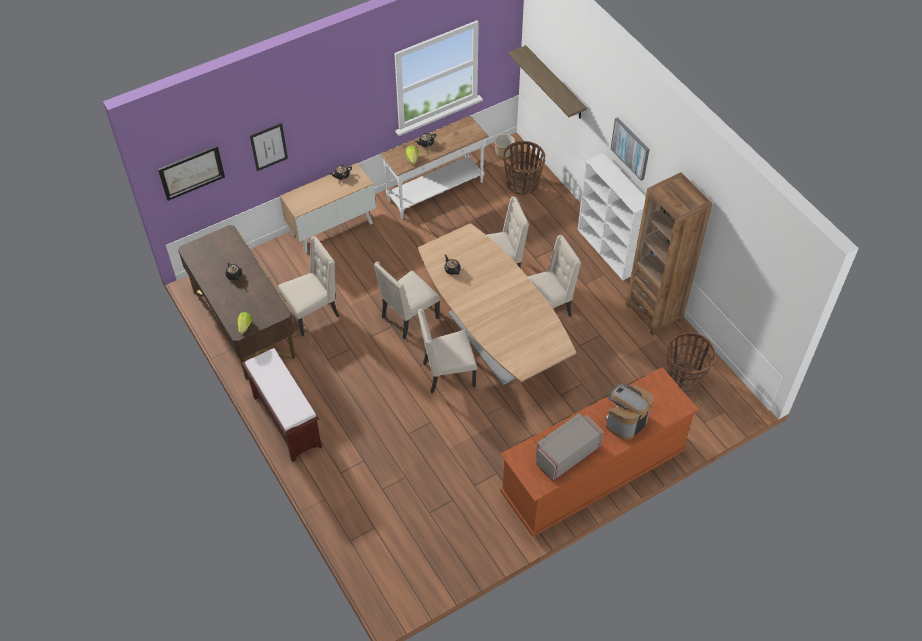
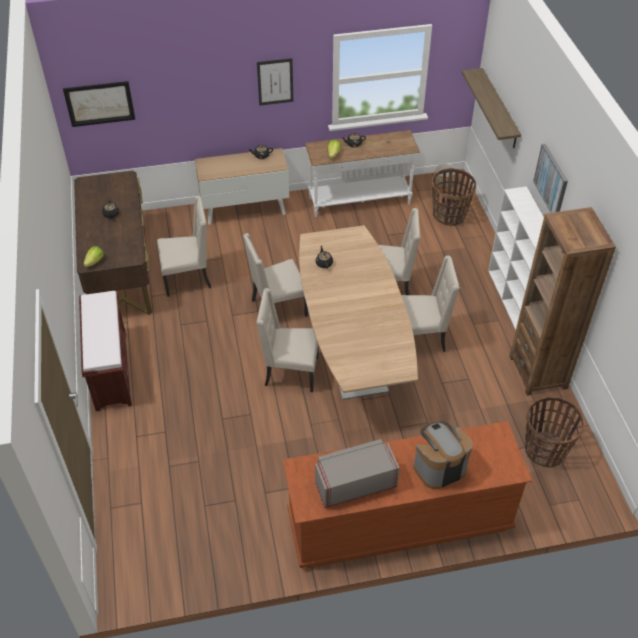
camera: 20 degrees right, 5 degrees down
picture [250,123,288,171] -> picture moved to [257,58,293,106]

